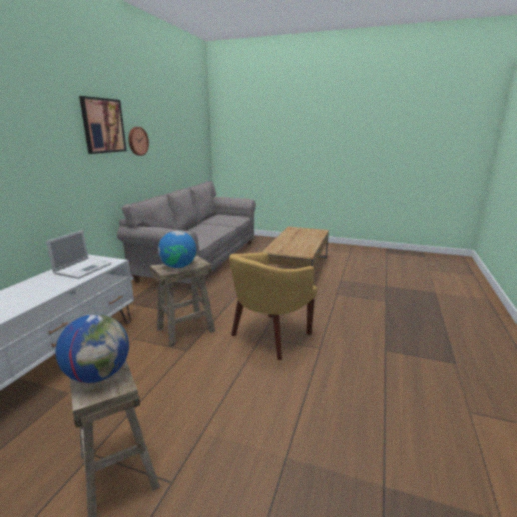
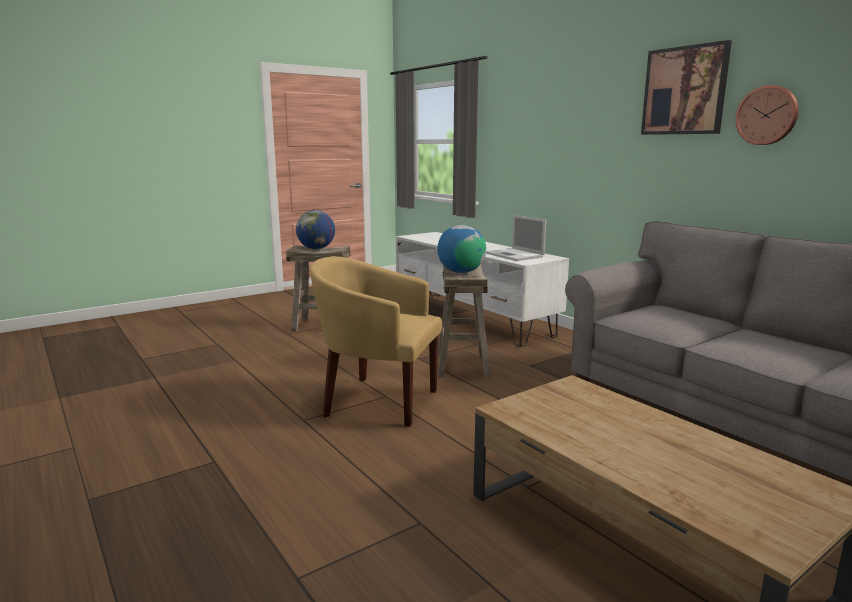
camera: 125 degrees right, 5 degrees down
yellow armchair [229,252,317,360] -> yellow armchair turned 60 degrees counterclockwise [310,256,442,427]

